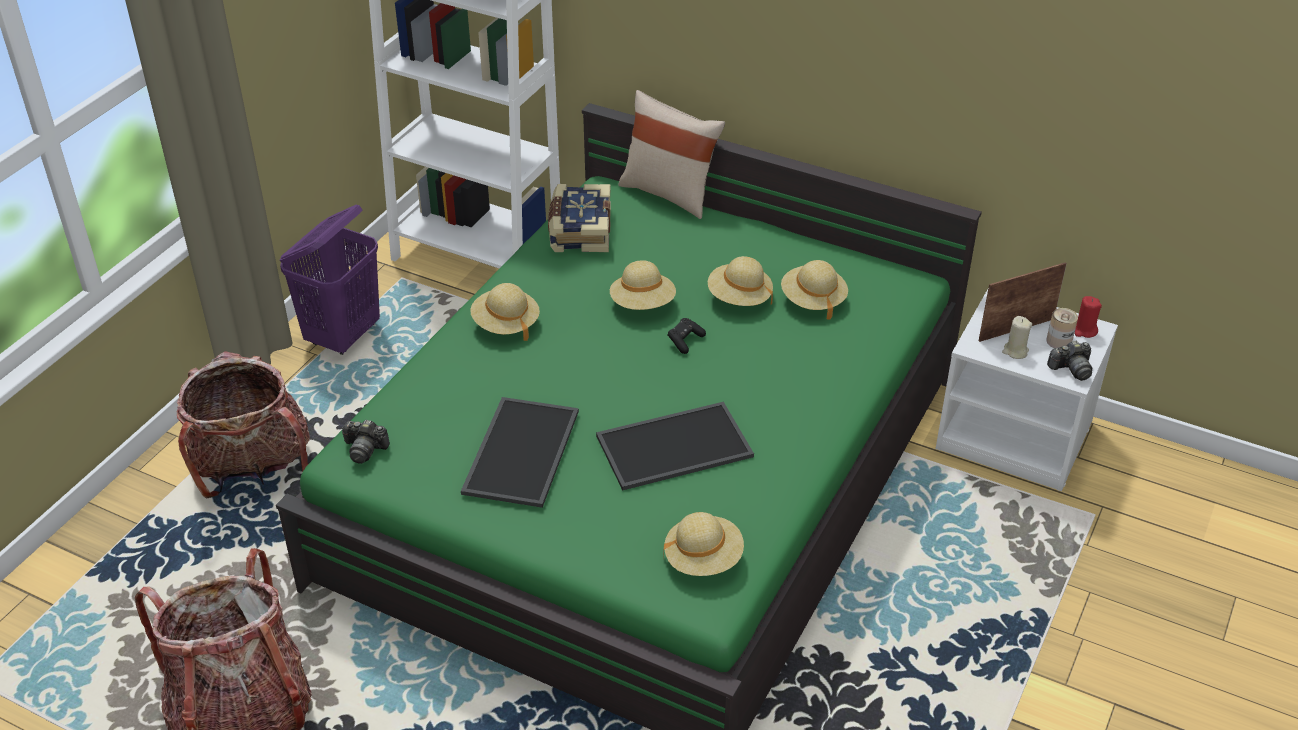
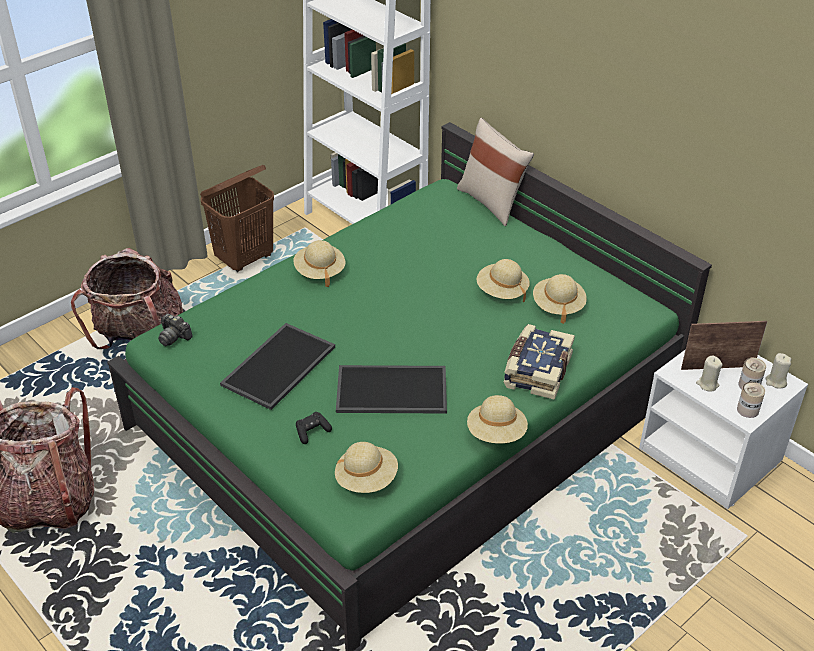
camera: 20 degrees right, 0 degrees up
purple laundry basket [280,205,380,355] -> brown laundry basket [200,165,274,272]
book [548,184,611,252] -> book moved to [504,324,575,400]
beige hat [610,260,676,310] -> beige hat moved to [467,395,528,443]
black game controller [668,318,706,354] -> black game controller moved to [296,412,332,444]
camera [1047,341,1092,381] -> can [737,382,765,418]
red candle [1075,296,1102,338] -> beige candle [765,353,791,389]

